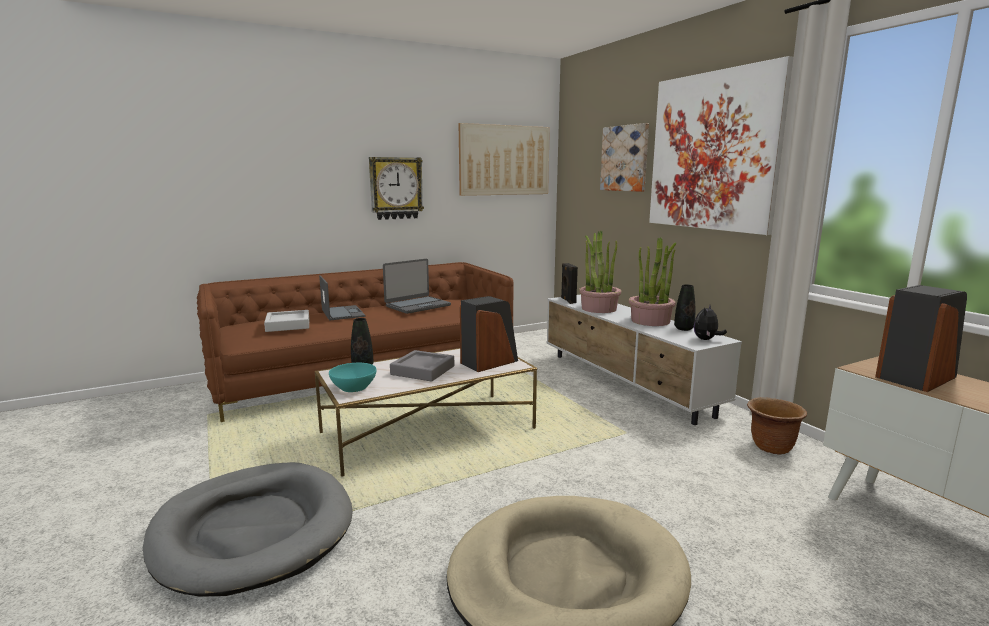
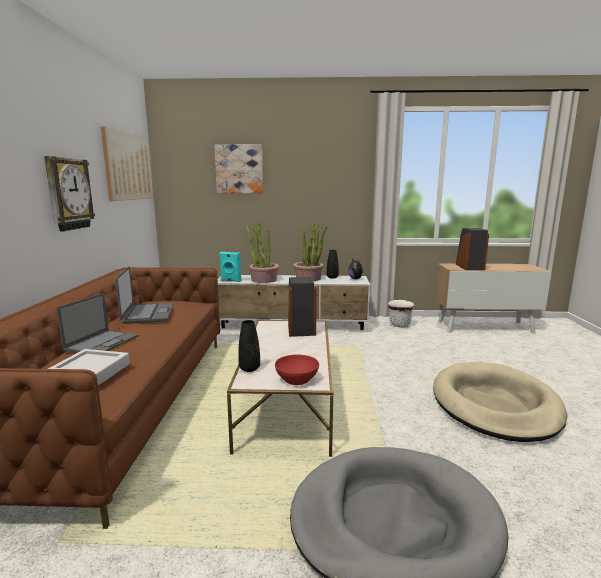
camera: 60 degrees left, 0 degrees up
laptop [319,275,365,321] -> laptop turned 105 degrees clockwise [56,293,139,353]
turquoise bowl [329,363,377,392] -> red bowl [275,355,319,385]
grey tray [390,350,454,381] -> none
black speaker [561,263,578,304] -> turquoise speaker [219,252,241,282]
picture [649,56,793,235] -> none
brown planter [747,397,807,455] -> white planter [387,300,415,327]

